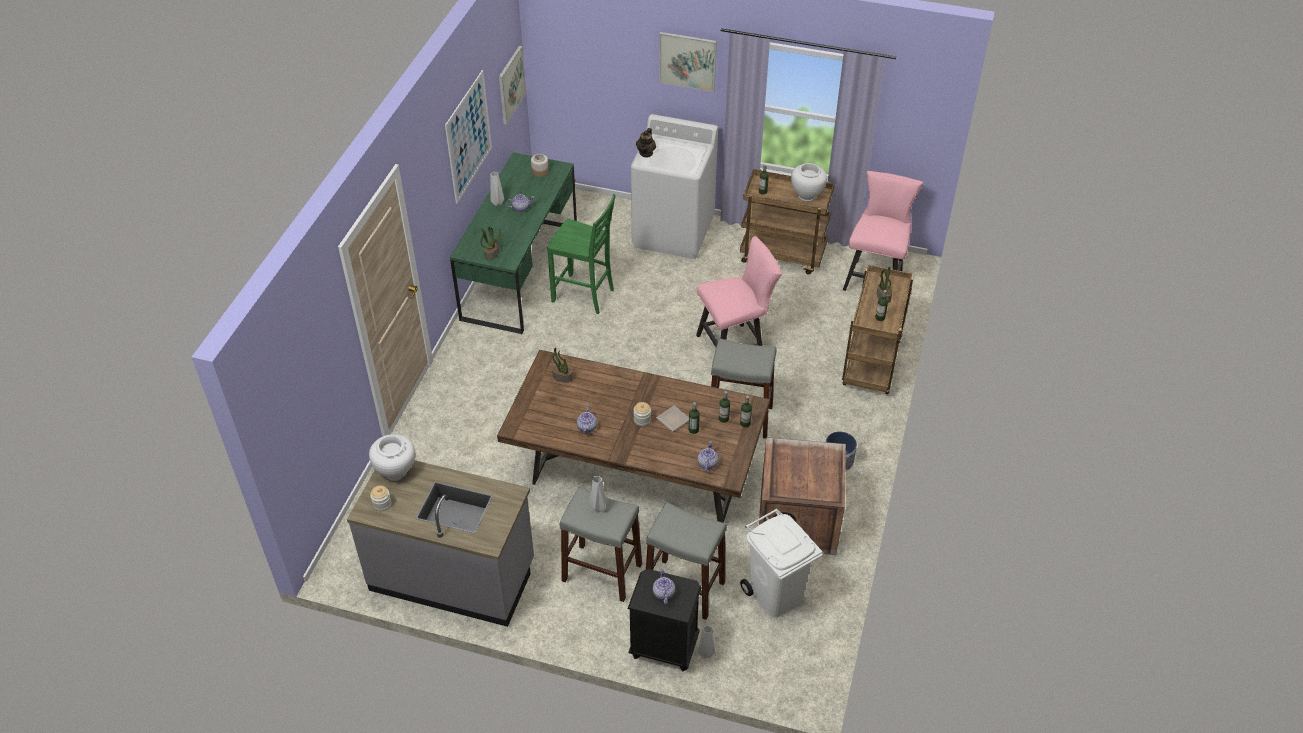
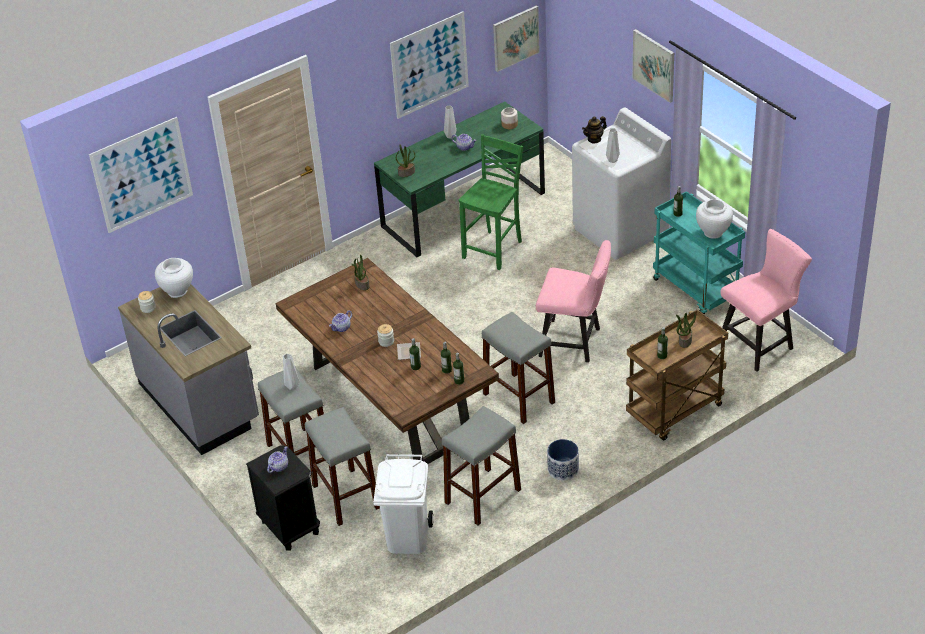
camera: 40 degrees right, 5 degrees down
green chair [547,194,616,314] -> green chair turned 120 degrees counterclockwise [459,134,523,270]
teapot [698,441,719,472] -> none
grey vase [698,625,715,658] -> grey vase moved to [606,128,620,163]
brown cart [740,169,835,275] -> turquoise cart [653,191,745,314]
crate [759,437,846,555] -> grey stool [442,406,521,525]
none -> picture [89,117,193,233]

